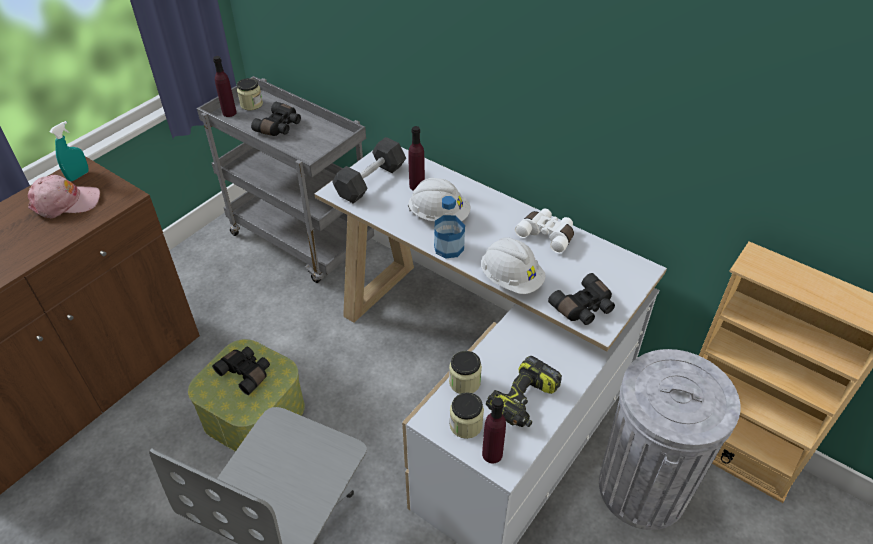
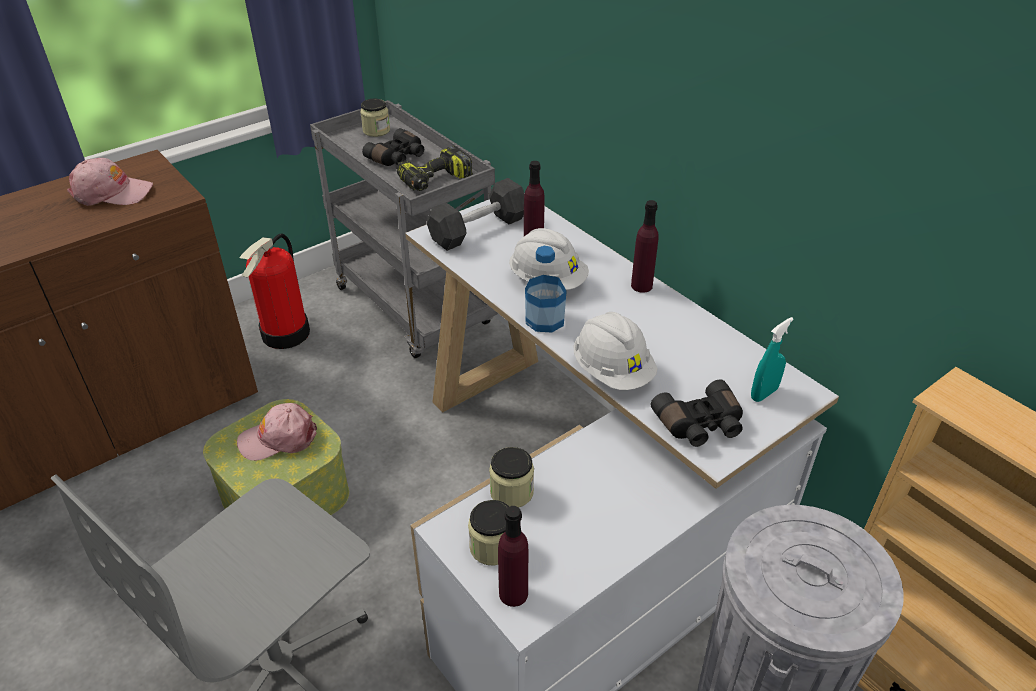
camera: 15 degrees right, 5 degrees down
turquoise spray bottle [49,121,89,182] -> turquoise spray bottle moved to [751,317,794,402]
black binoculars [212,347,270,395] -> pink cap [237,403,317,461]
purple bottle [213,56,237,117] -> purple bottle moved to [631,200,659,293]
power drill [486,356,562,427] -> power drill moved to [397,146,473,191]
white binoculars [515,209,574,253] -> none
none -> fire extinguisher [239,234,310,349]

